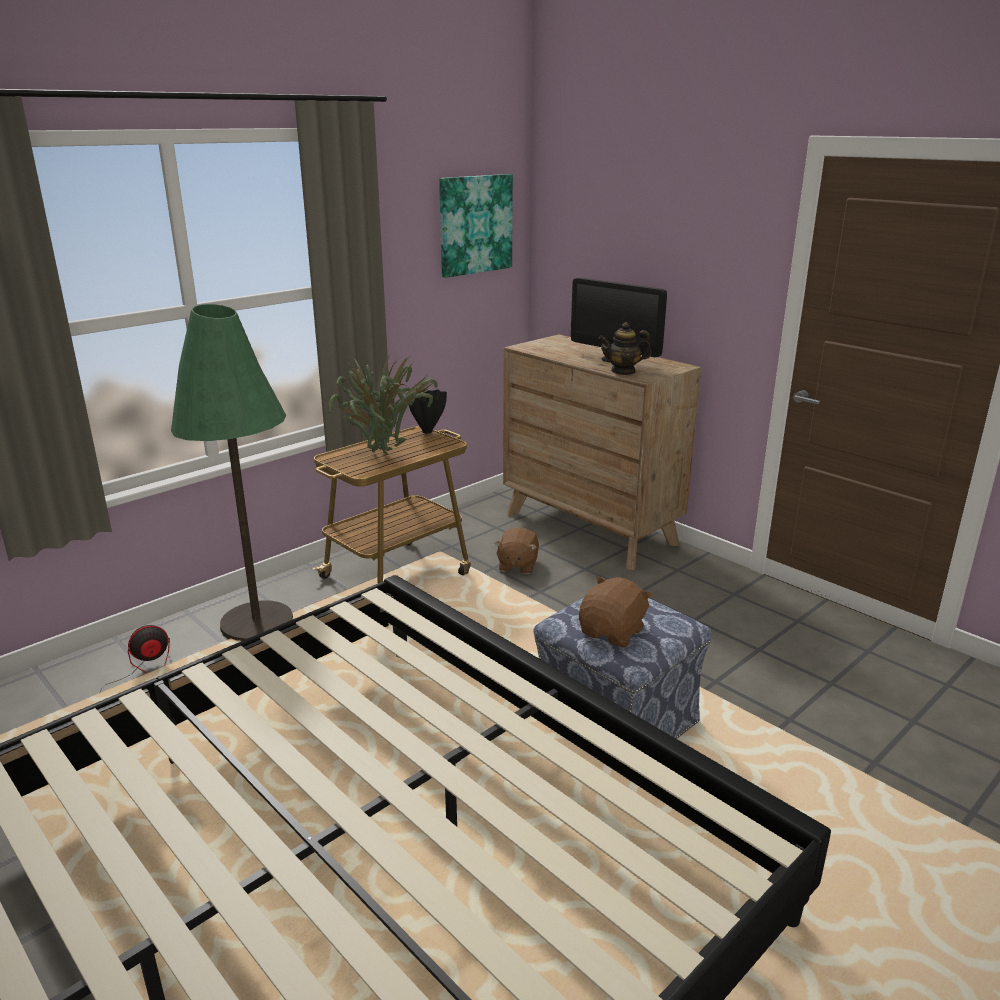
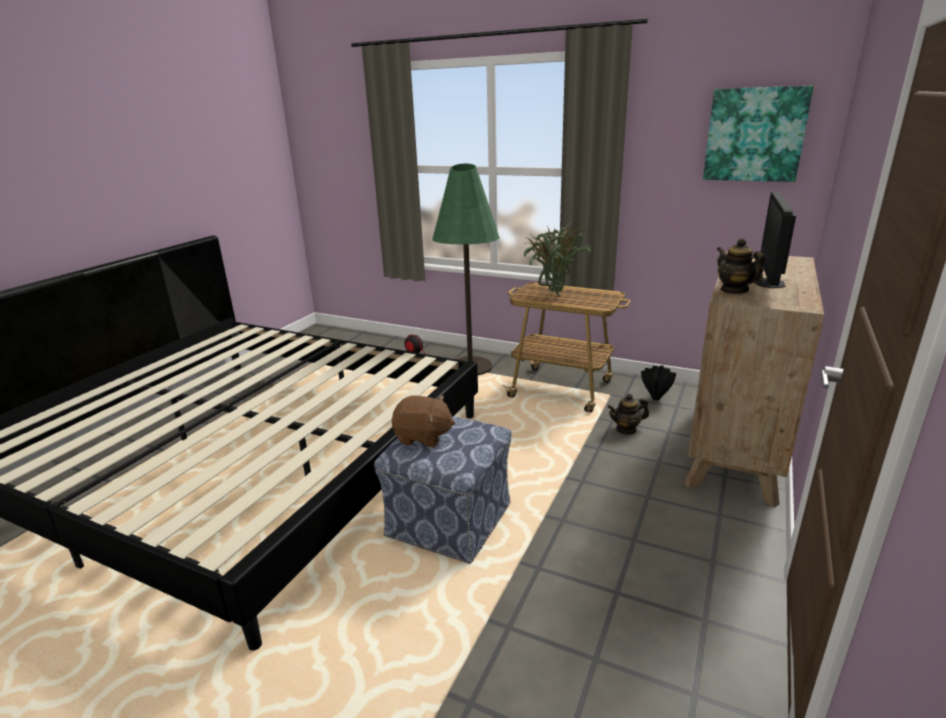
camera: 70 degrees right, 0 degrees up
black vase [409,389,447,433] -> black vase moved to [641,365,676,401]
brown plush toy [494,527,539,574] -> teapot [608,394,649,435]

